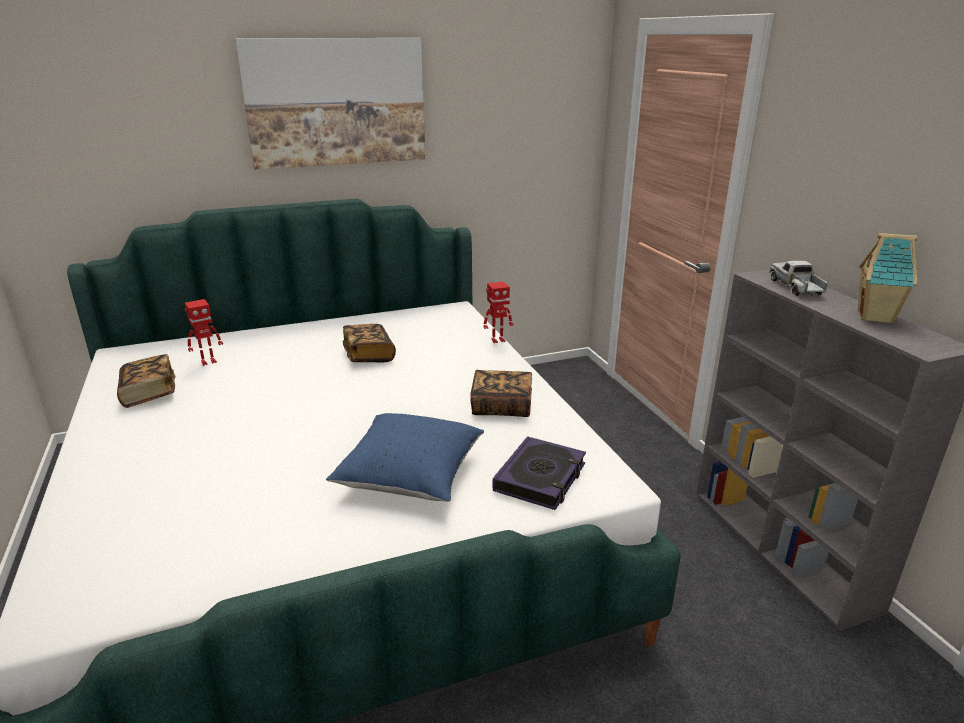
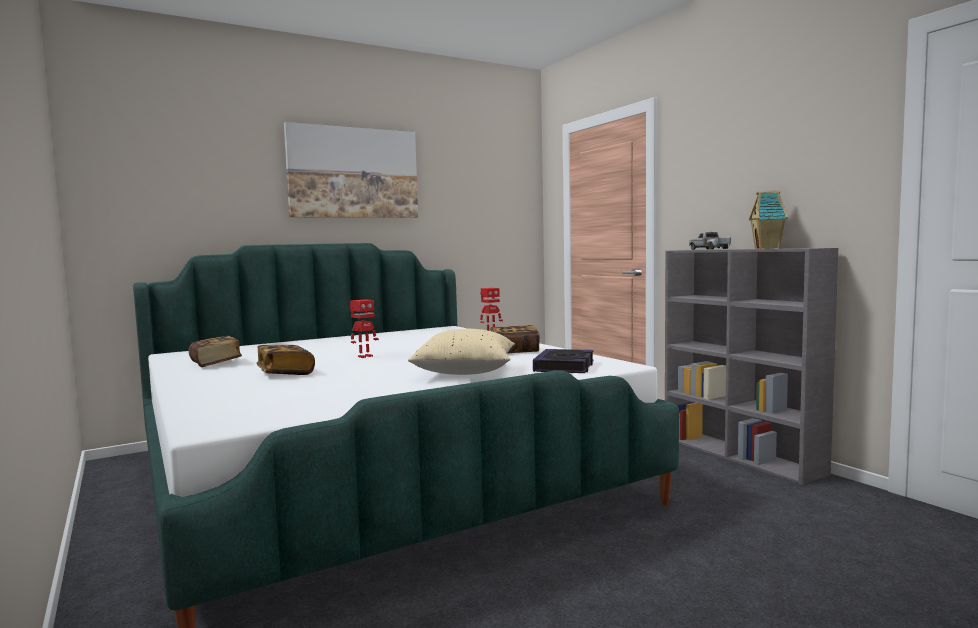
camera: 10 degrees left, 20 degrees down
toy robot [185,299,223,366] -> toy robot moved to [350,299,379,358]
blue pillow [326,413,484,502] -> beige pillow [408,329,515,375]
book [343,324,396,363] -> book moved to [257,345,315,375]

